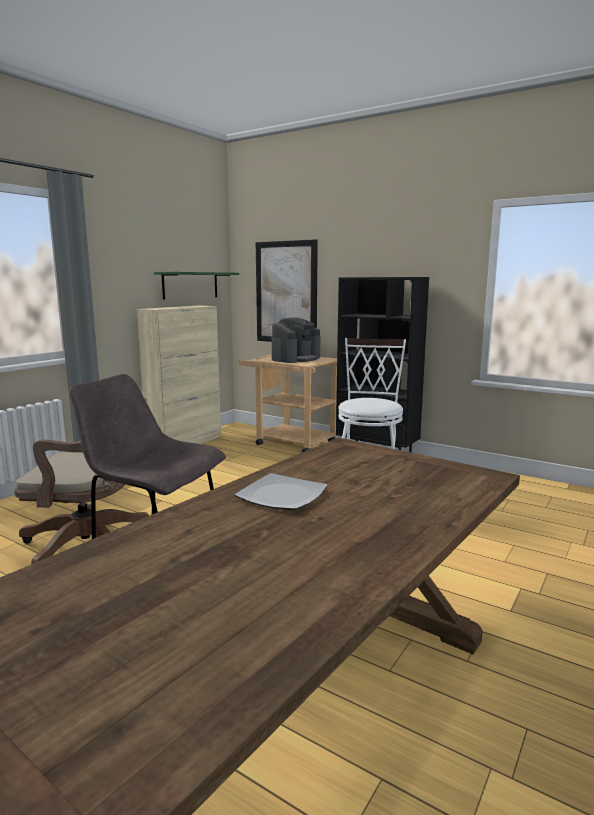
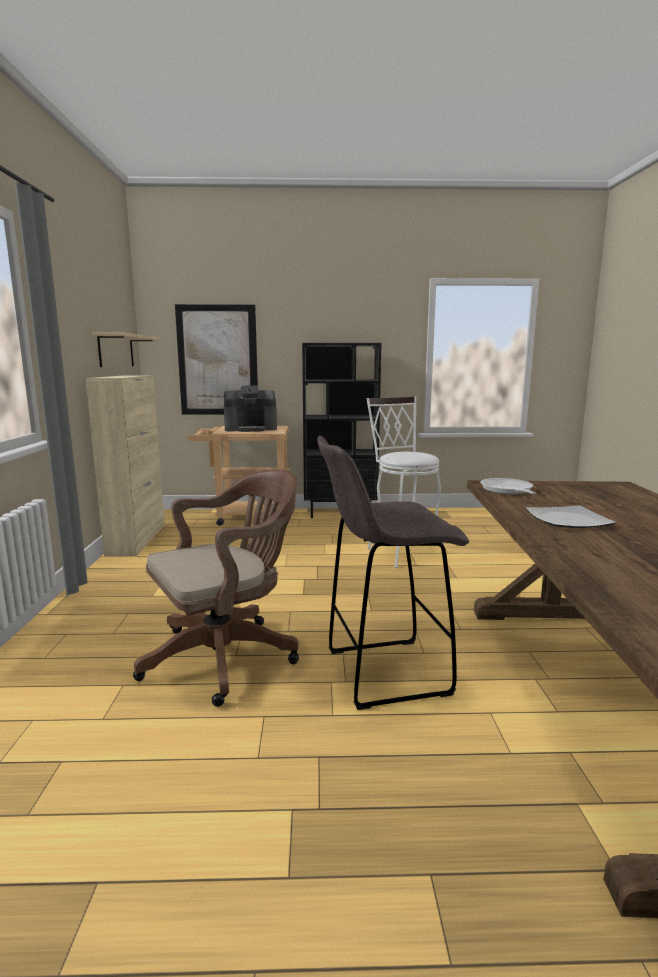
camera: 35 degrees left, 0 degrees up
green shelf [154,272,239,300] -> beige shelf [92,332,161,367]
coffee machine [272,317,320,363] -> coffee machine turned 75 degrees clockwise [224,386,277,432]
none -> frying pan [480,478,536,495]

